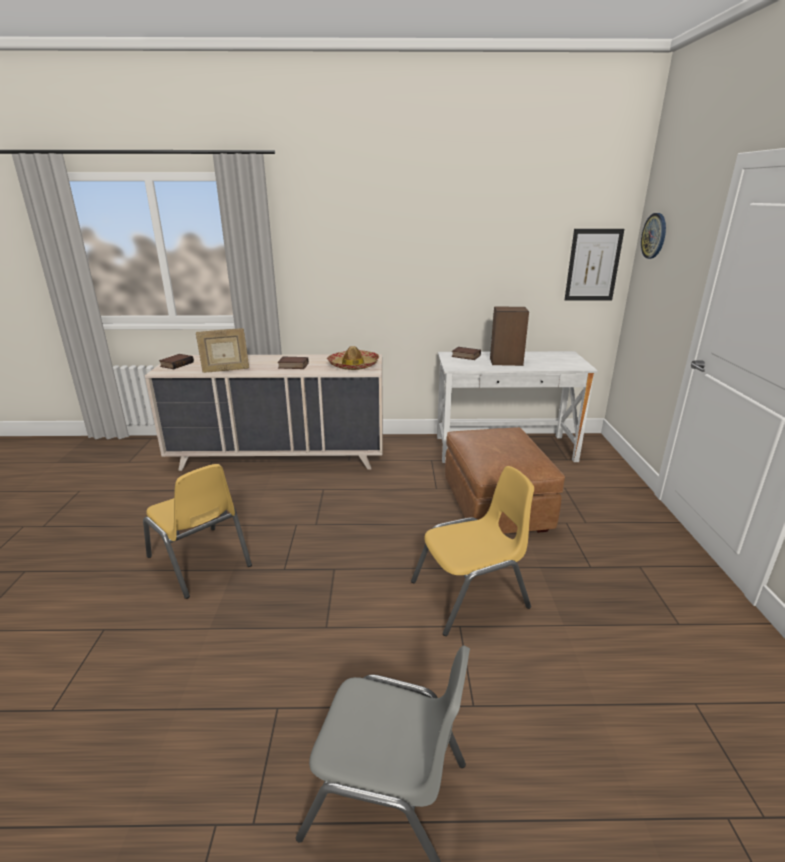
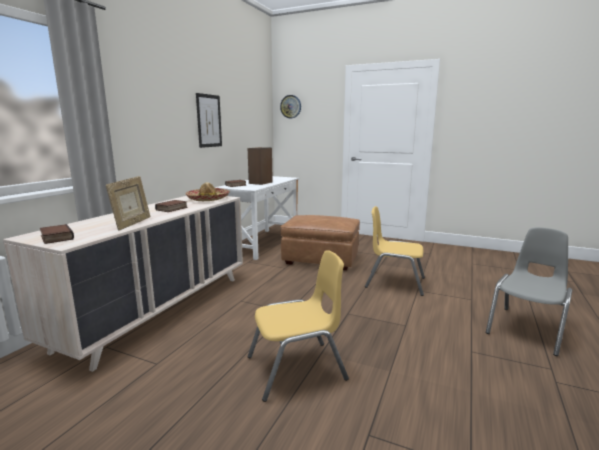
camera: 65 degrees left, 10 degrees down
yellow chair [411,466,534,636] -> yellow chair turned 75 degrees counterclockwise [365,206,425,296]
picture [565,229,624,301] -> picture moved to [196,93,222,148]

